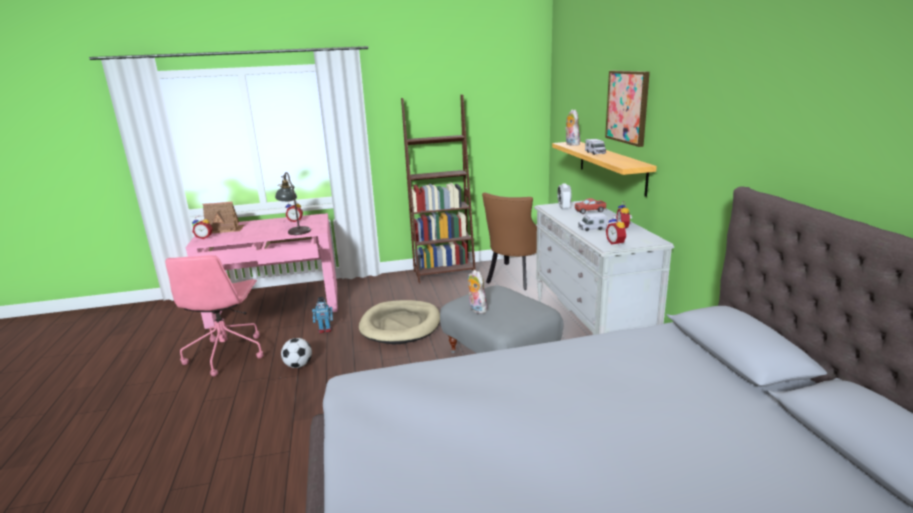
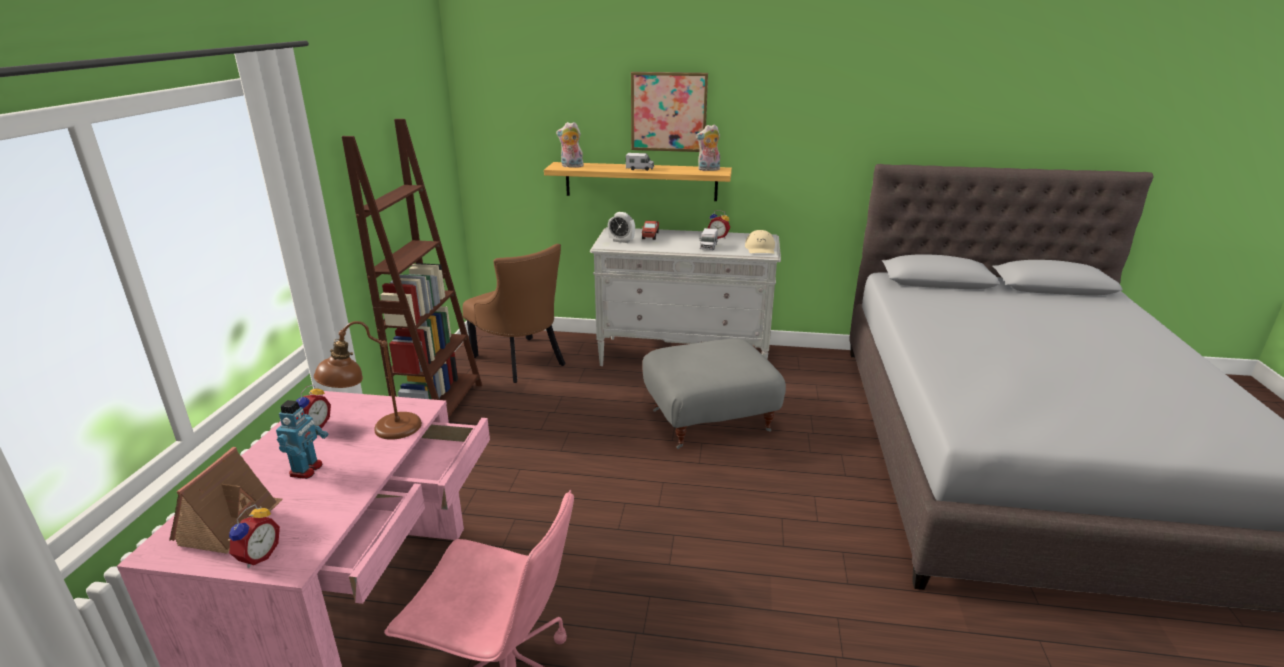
camera: 70 degrees left, 5 degrees up
grey table lamp [275,172,311,235] -> brown table lamp [314,321,422,440]
football [281,338,312,368] -> none
toy robot [312,297,333,333] -> toy robot moved to [276,400,328,479]
beige dog bed [359,300,440,345] -> none
plush toy [468,270,487,314] -> plush toy moved to [696,124,720,171]
alarm clock [606,215,627,246] -> beige cap [745,230,775,254]

